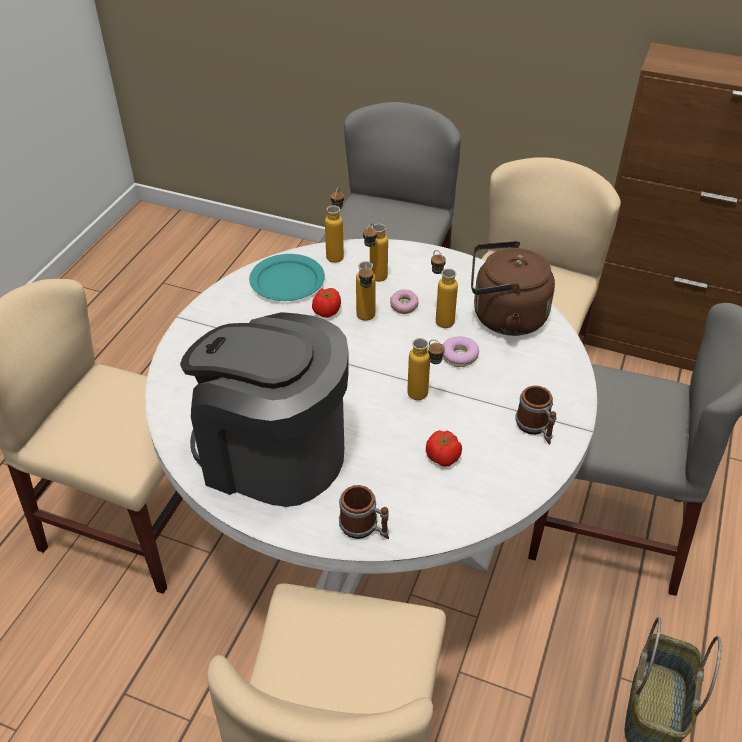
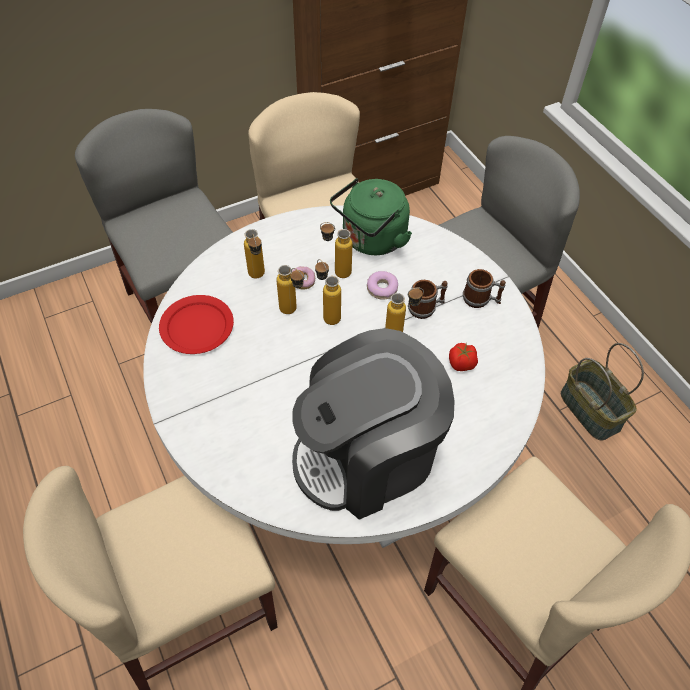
camera: 50 degrees left, 10 degrees up
turquoise plate [249,254,325,301] -> red plate [159,295,234,354]
tomato [312,288,341,318] -> none
bottle [325,187,344,263] -> bottle moved to [315,259,341,325]
mug [339,485,389,539] -> mug moved to [408,280,447,319]
brown kettle [471,241,555,336] -> green kettle [330,178,412,255]

